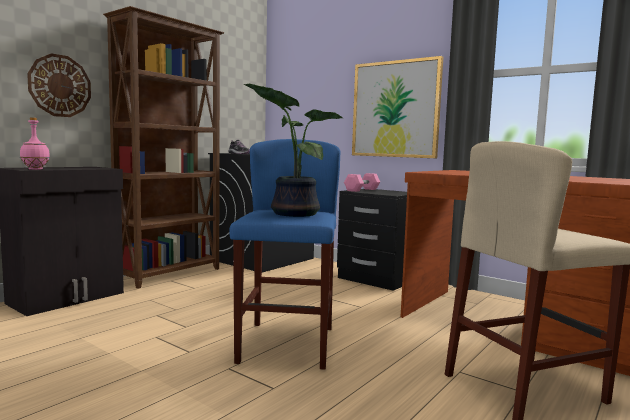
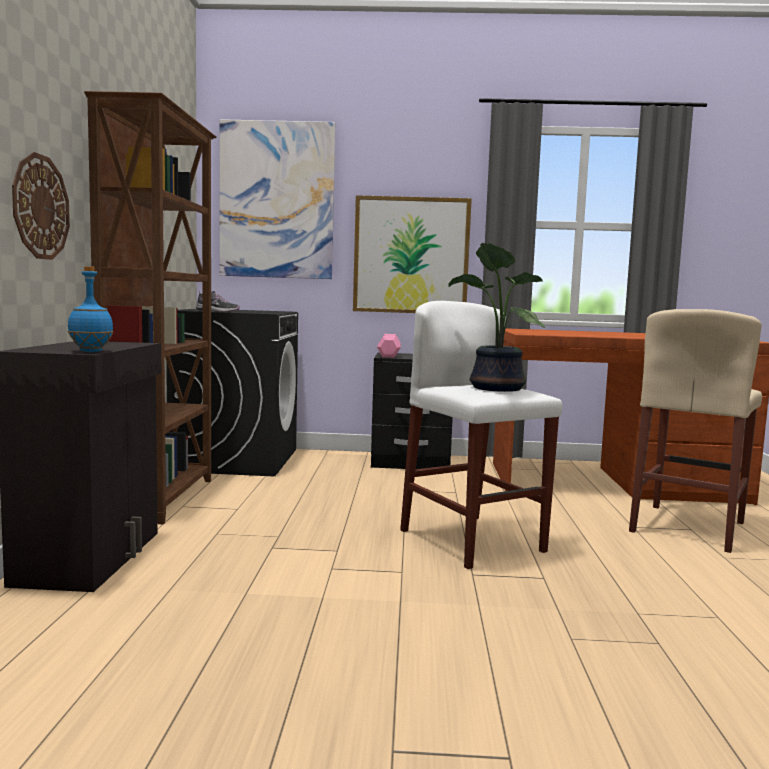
camera: 35 degrees left, 0 degrees up
pink bottle [20,117,50,170] -> blue bottle [67,266,113,352]
blue stool [229,139,341,370] -> white stool [400,301,562,569]
none -> picture [219,119,335,279]

